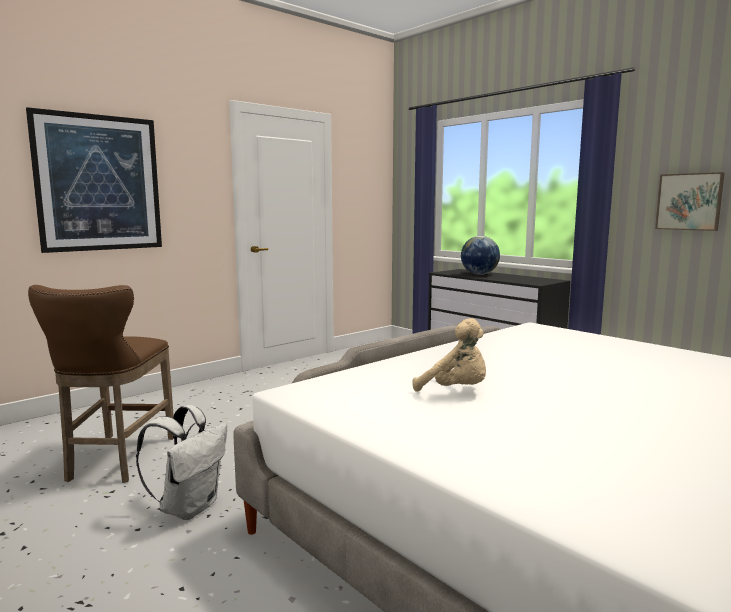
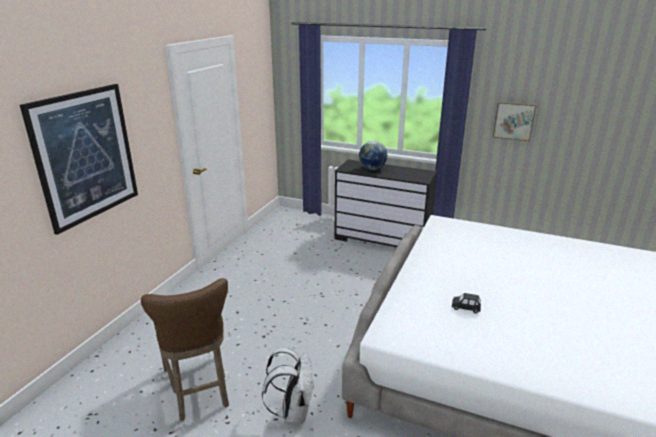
camera: 25 degrees left, 15 degrees up
beige plush toy [412,318,486,392] -> black toy car [452,293,481,313]

